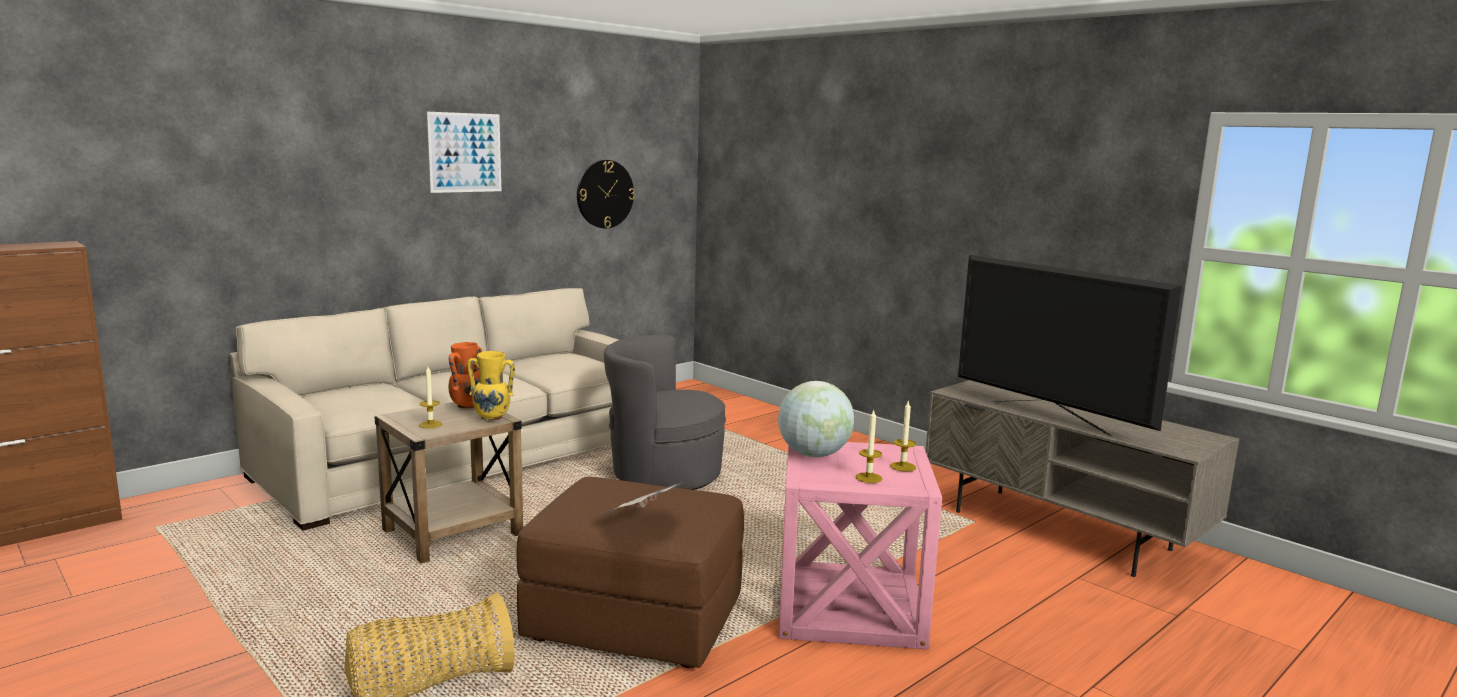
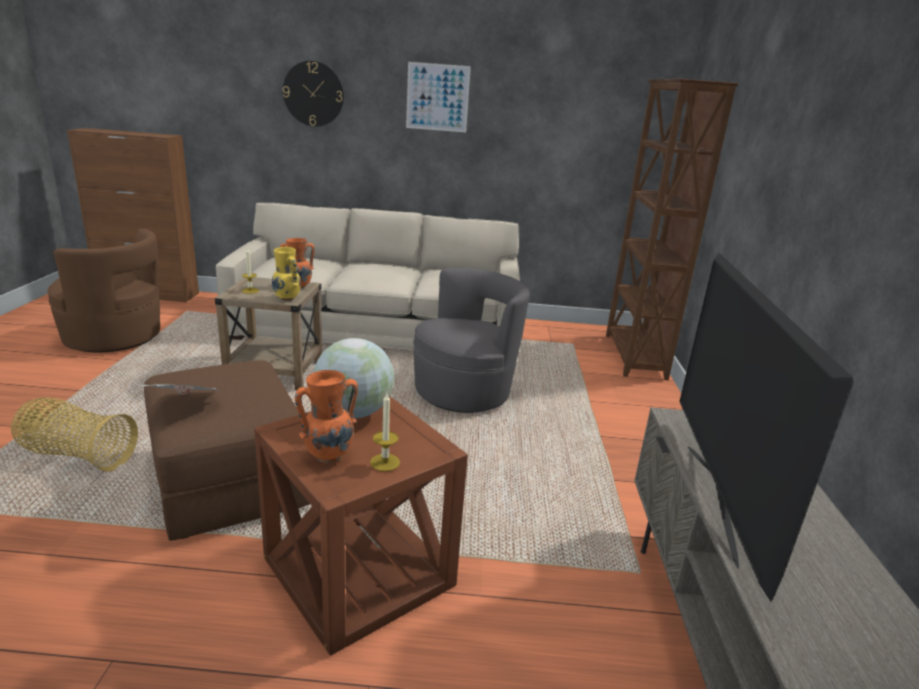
camera: 45 degrees right, 10 degrees up
wall clock [577,160,635,228] -> wall clock moved to [283,61,344,127]
grey armchair [604,335,726,490] -> grey armchair turned 90 degrees clockwise [413,268,530,413]
pink side table [779,442,942,649] -> brown side table [254,397,468,656]
candle [855,410,883,483] -> orange vase [295,370,358,463]
none -> brown armchair [47,228,160,352]
none -> brown bookcase [606,79,738,380]

